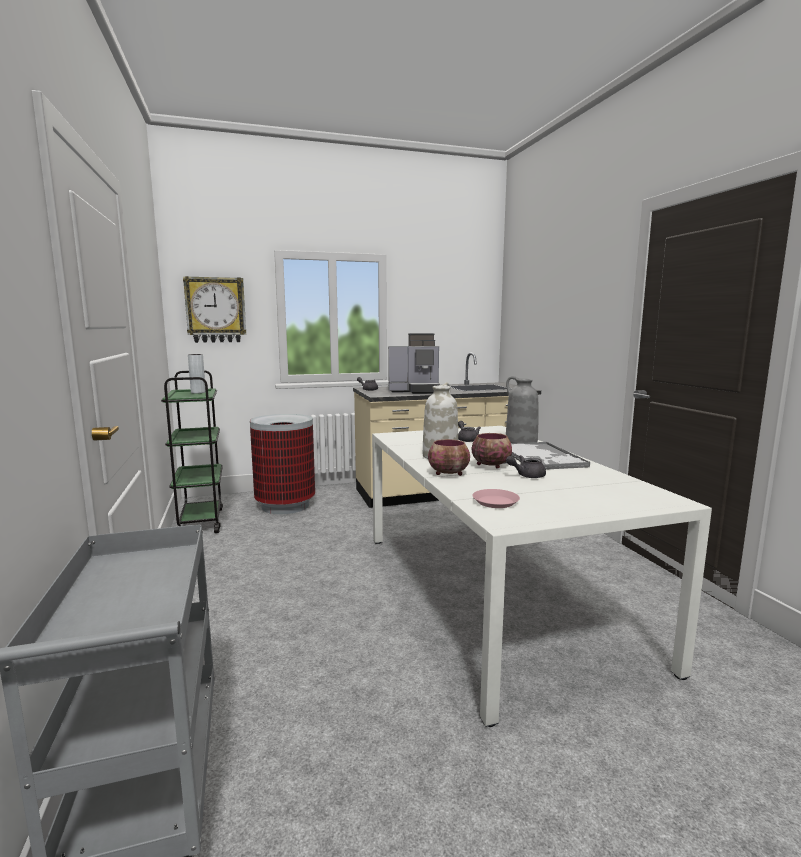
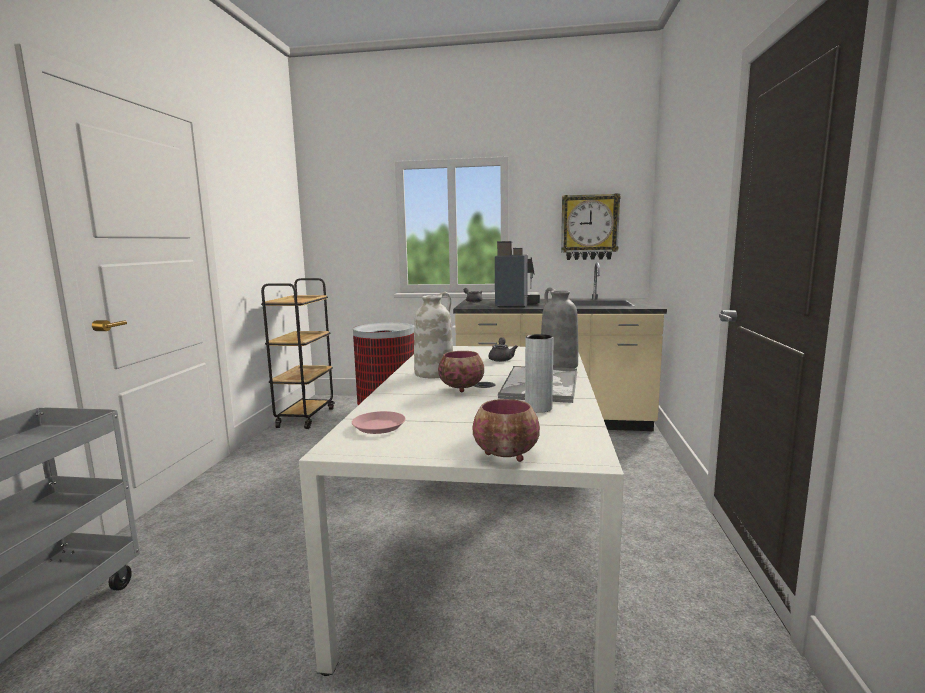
camera: 25 degrees right, 0 degrees up
green cart [161,370,223,533] -> brown cart [261,278,335,429]
wall clock [183,276,246,343] -> wall clock moved to [561,193,621,260]
grey vase [188,354,206,393] -> grey vase moved to [525,334,554,412]
coffee machine [388,333,440,394] -> coffee machine turned 105 degrees counterclockwise [495,241,540,308]
bowl [428,439,470,476] -> bowl moved to [472,399,540,462]
grey teapot [506,455,546,478] -> none

